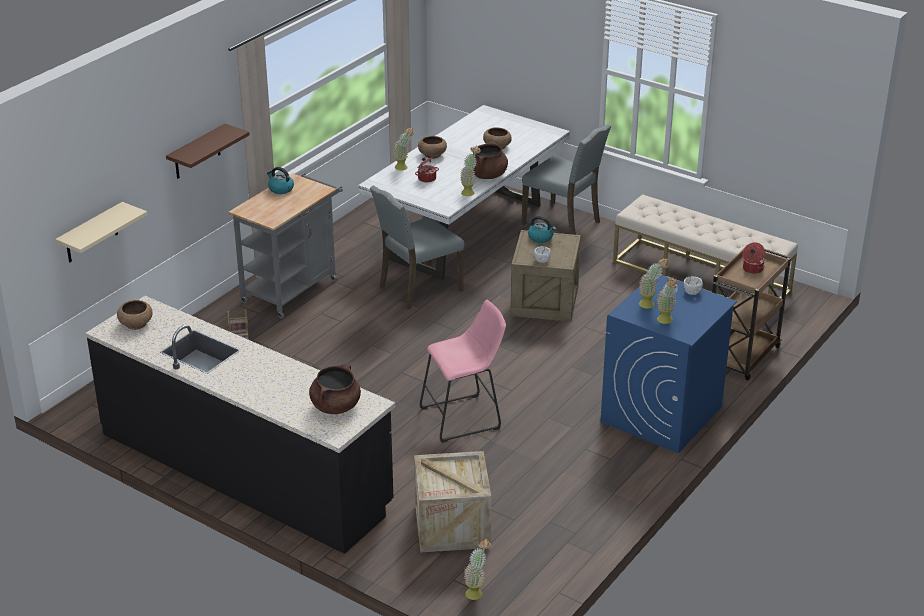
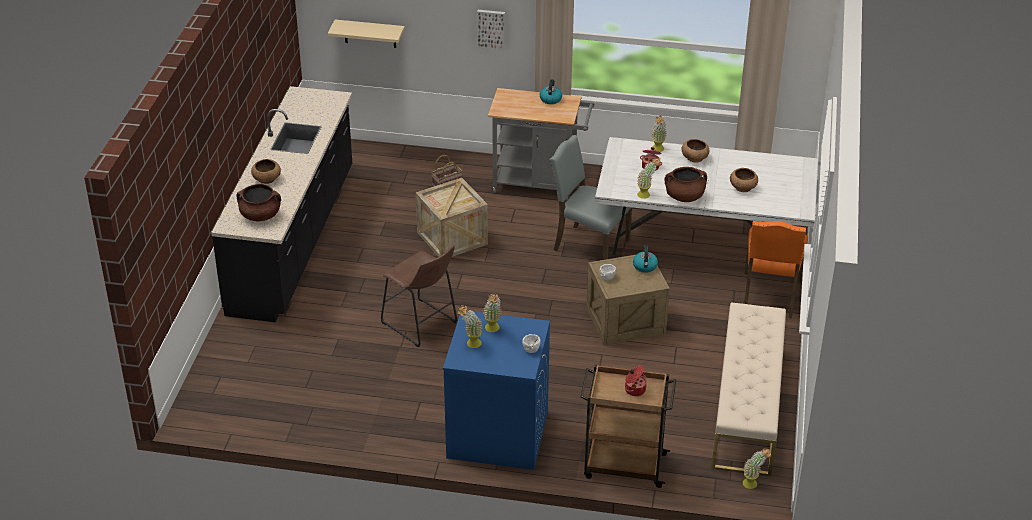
camera: 65 degrees right, 5 degrees up
brown bowl [117,300,153,330] -> brown bowl moved to [251,159,281,184]
brown shelf [166,124,250,179] -> picture [477,10,505,50]
crate [414,451,491,552] -> crate moved to [416,178,488,257]
pink stool [420,300,506,443] -> brown stool [381,245,457,348]
potted plant [464,538,491,600] -> potted plant moved to [743,448,771,489]
grey chair [522,124,611,235] -> orange chair [744,221,808,318]

